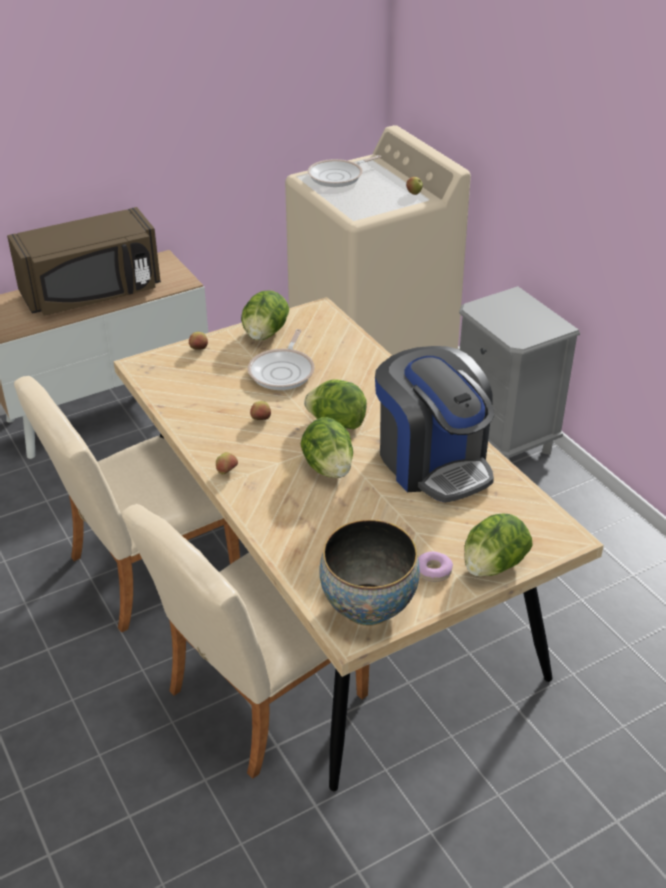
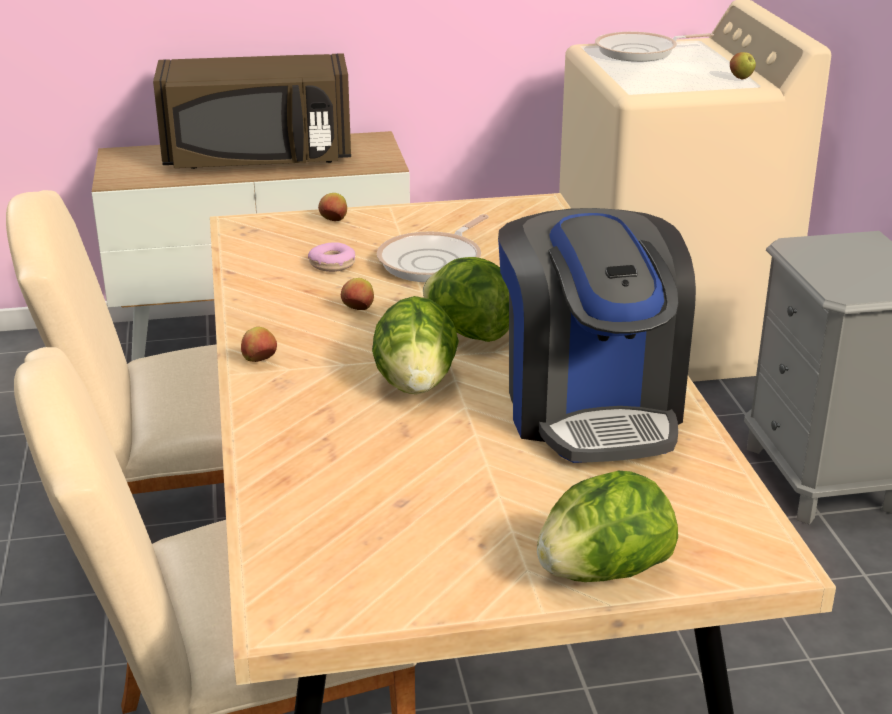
camera: 20 degrees right, 10 degrees down
lettuce [241,291,289,341] -> none
bowl [319,519,420,626] -> none
donut [418,551,453,582] -> donut moved to [308,242,355,272]

